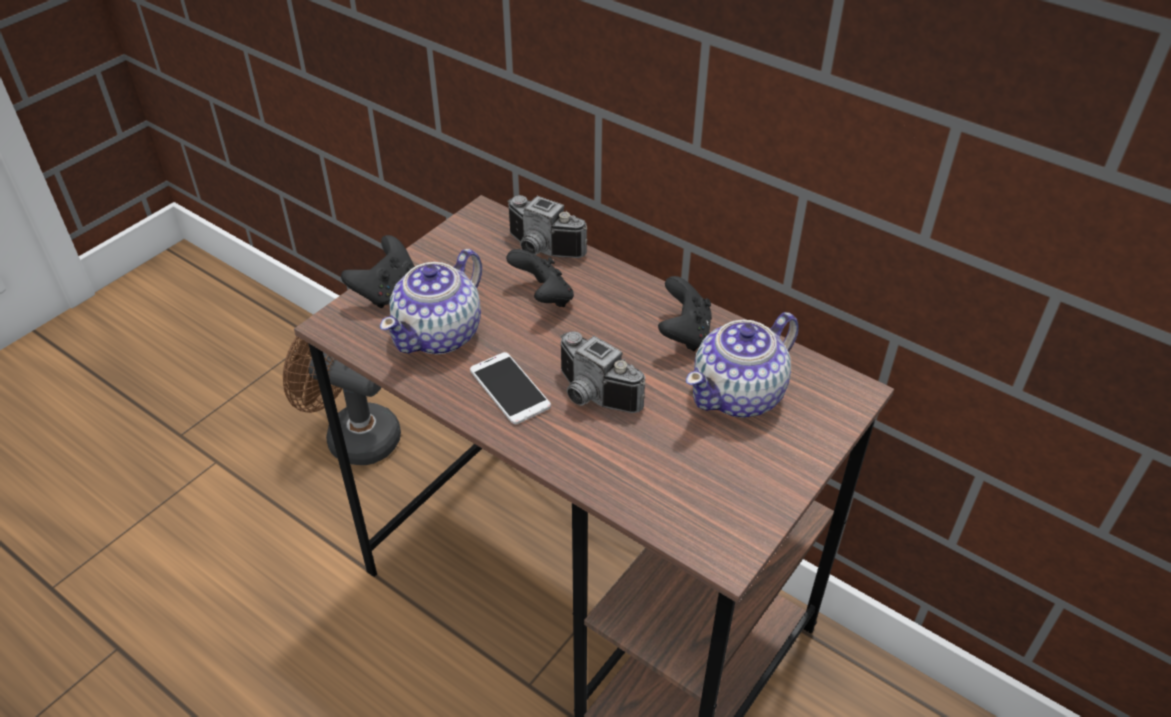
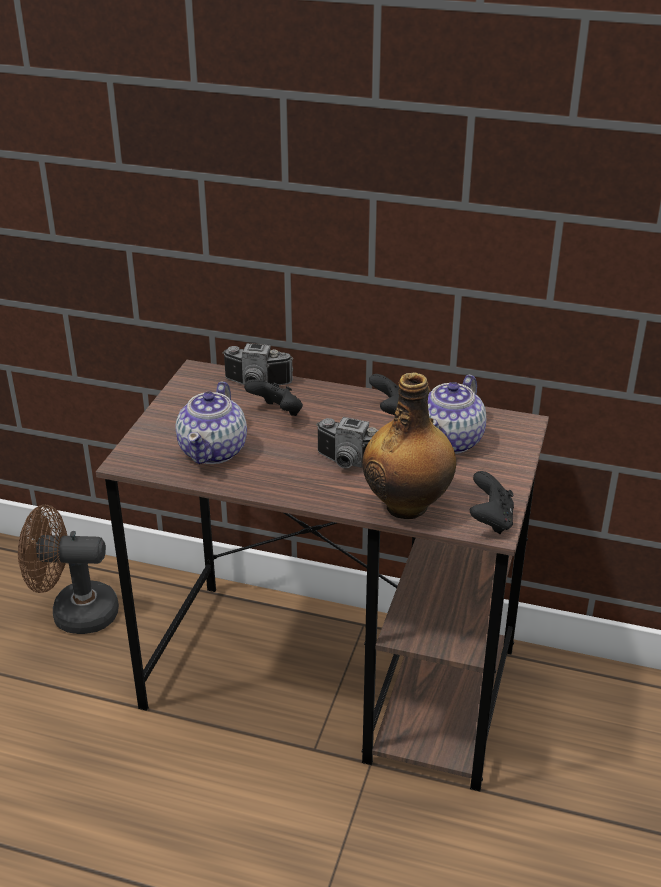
camera: 20 degrees left, 10 degrees down
black game controller [341,235,415,308] -> black game controller moved to [470,471,514,534]
phone [470,352,551,424] -> none
none -> bottle [362,372,456,519]

